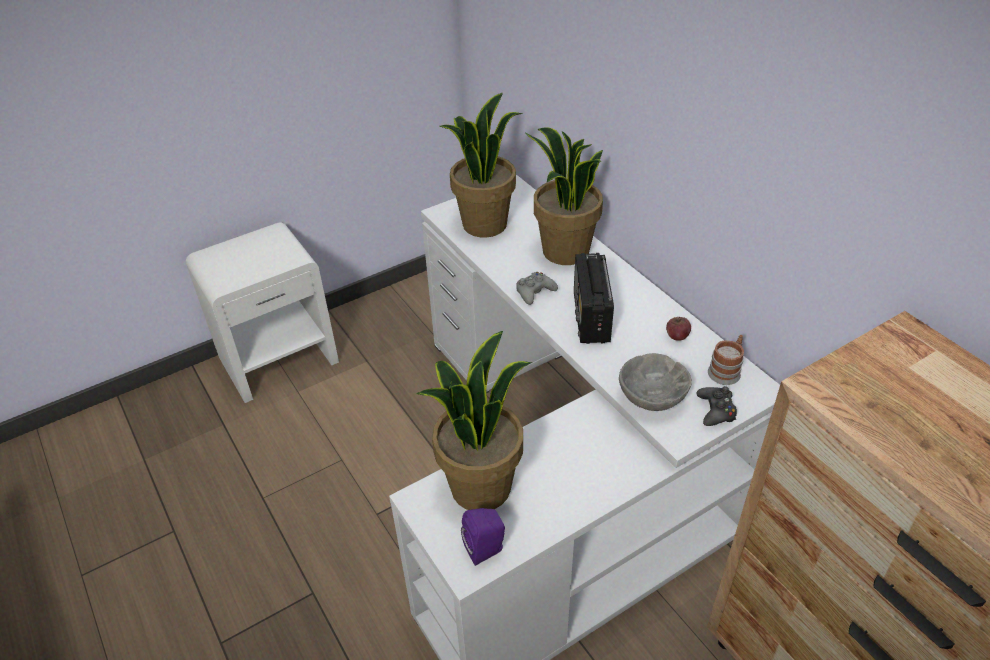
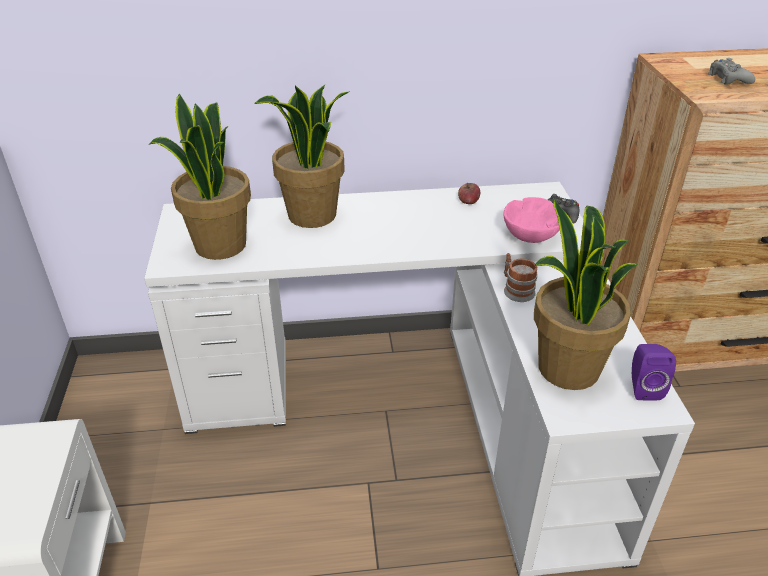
camera: 65 degrees left, 5 degrees down
grey game controller [516,272,558,305] -> grey game controller moved to [708,58,755,85]
radio [574,253,614,344] -> none
grey bowl [619,353,692,411] -> pink bowl [503,197,560,243]
mug [708,335,744,385] -> mug moved to [504,253,538,302]

